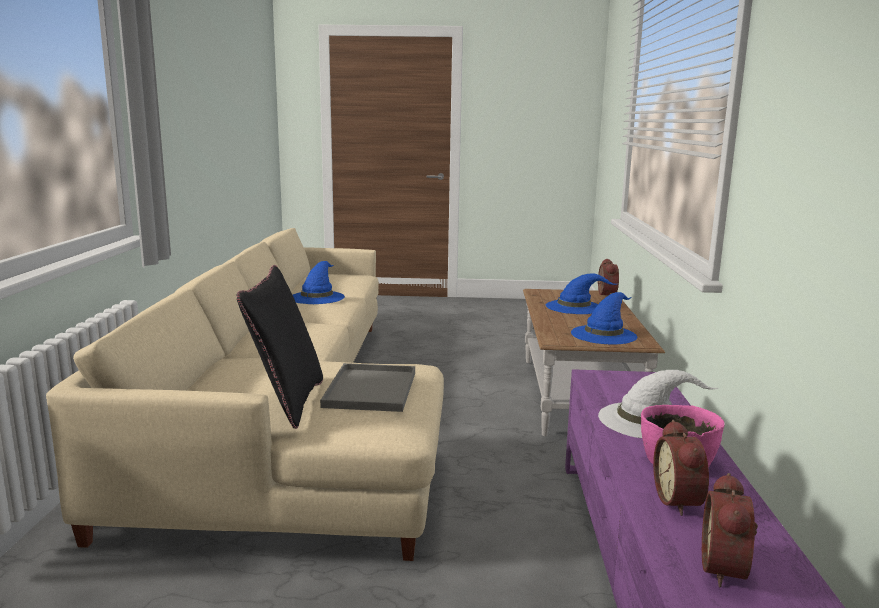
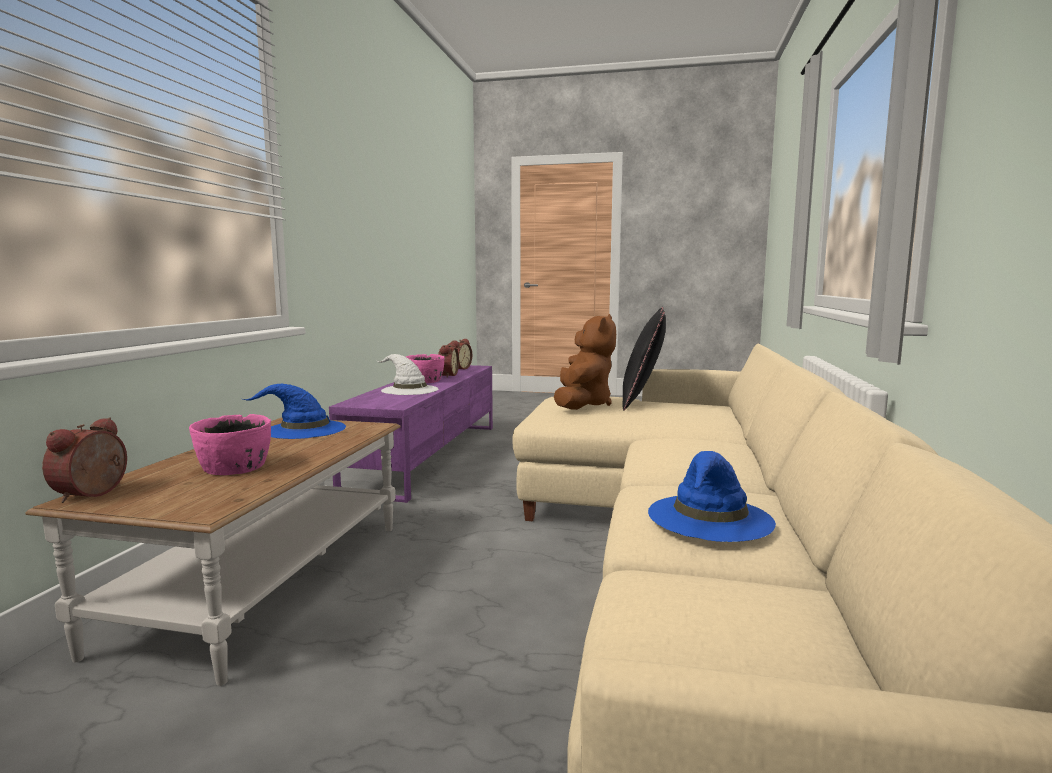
camera: 170 degrees left, 5 degrees down
grey tray [320,363,415,412] -> brown plush toy [554,314,616,410]
blue hat [546,273,617,314] -> pink bowl [189,414,271,475]

